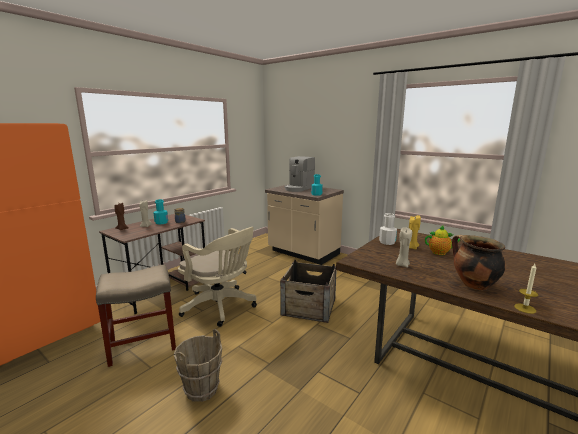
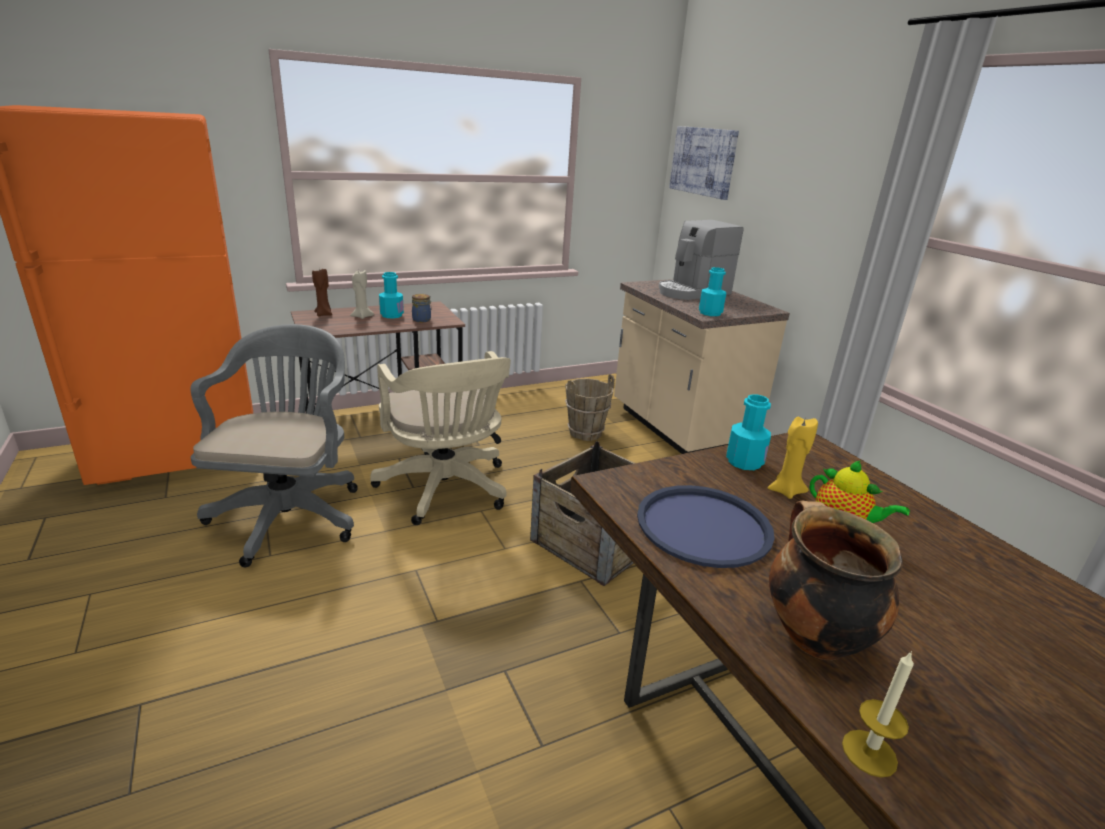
camera: 25 degrees right, 10 degrees up
beige stool [96,265,176,367] -> grey office chair [190,324,358,567]
brown bucket [174,329,222,402] -> brown bucket moved to [565,374,615,441]
white bottle [379,213,397,245] -> turquoise bottle [726,394,771,470]
beige candle [396,227,412,268] -> blue tray [637,485,775,568]
none -> picture [669,126,739,200]

